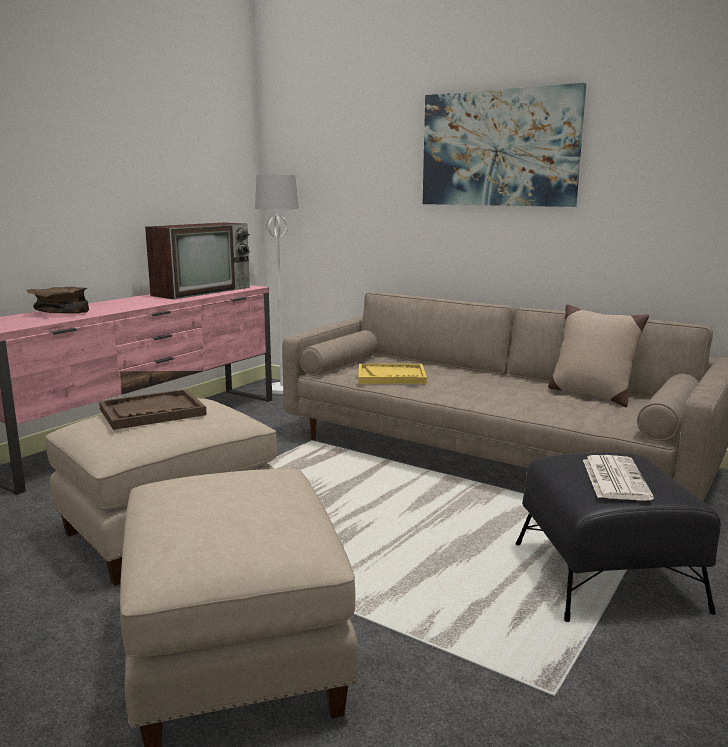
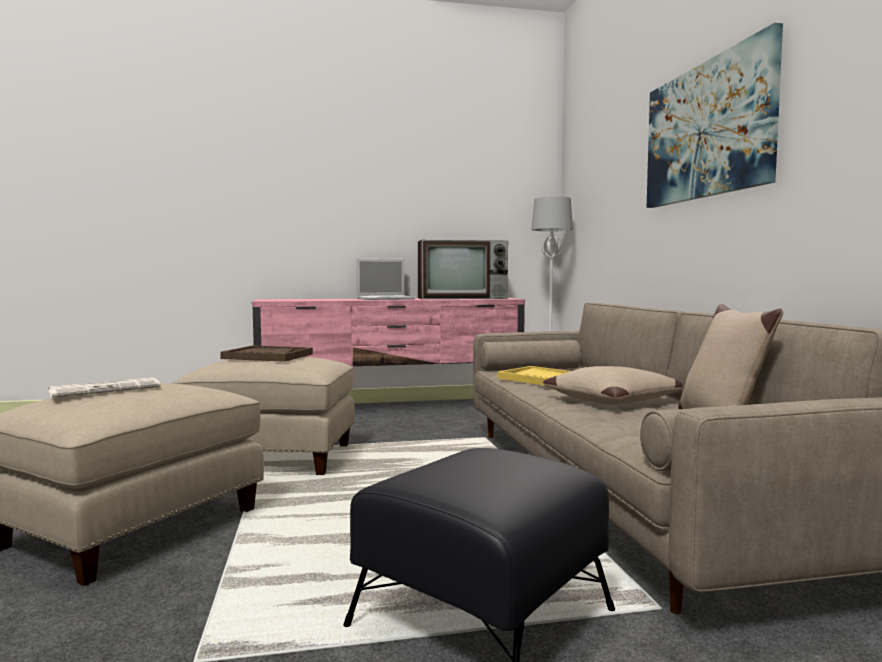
camera: 45 degrees right, 10 degrees down
brown bowl [27,287,89,314] -> none
newspaper [583,455,654,501] -> newspaper moved to [49,377,161,398]
none -> laptop [356,258,415,300]
none -> beige pillow [543,366,683,405]

